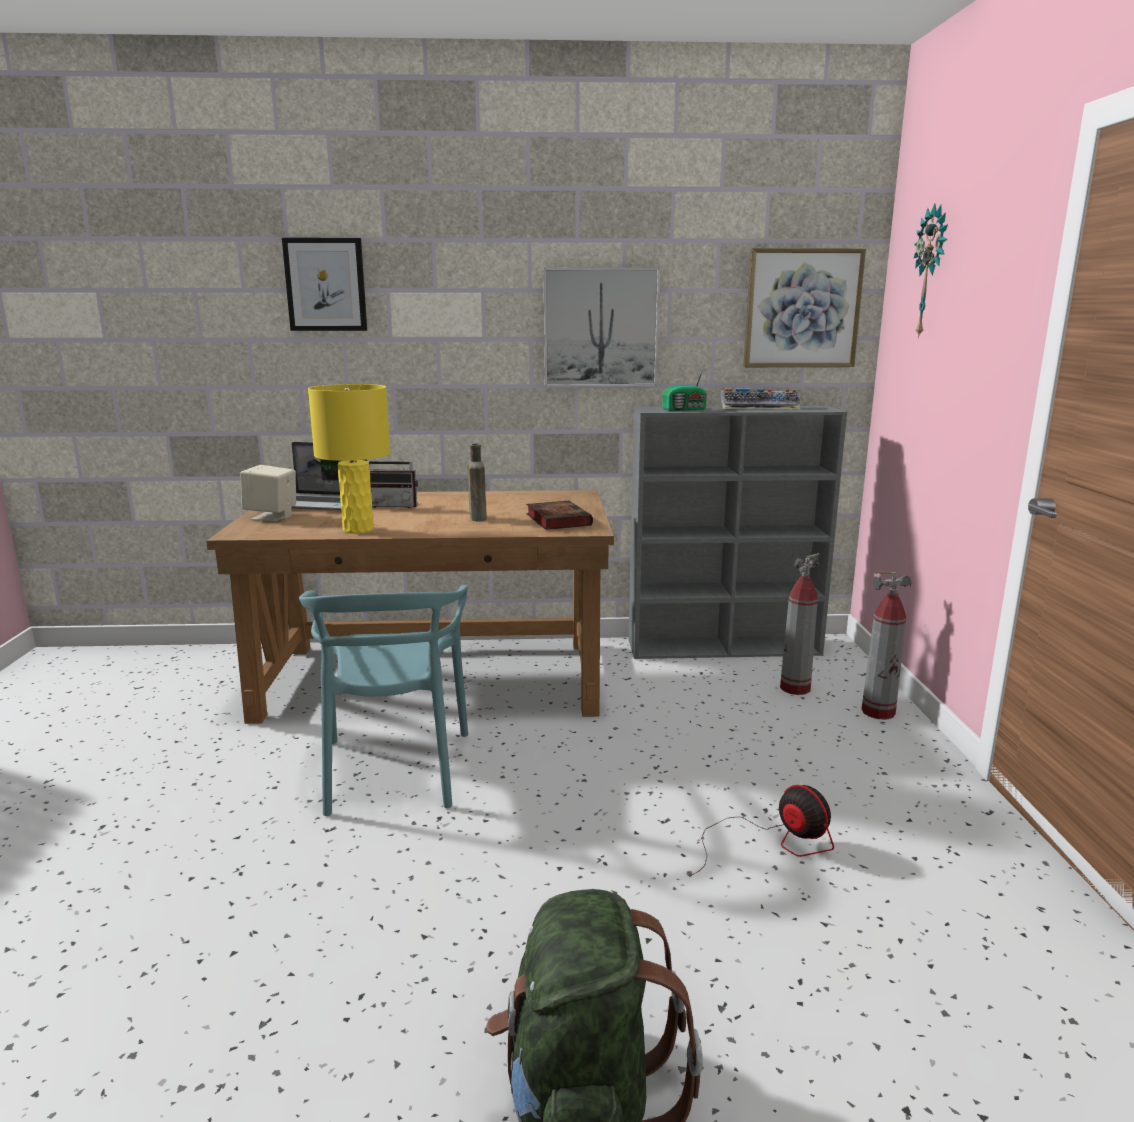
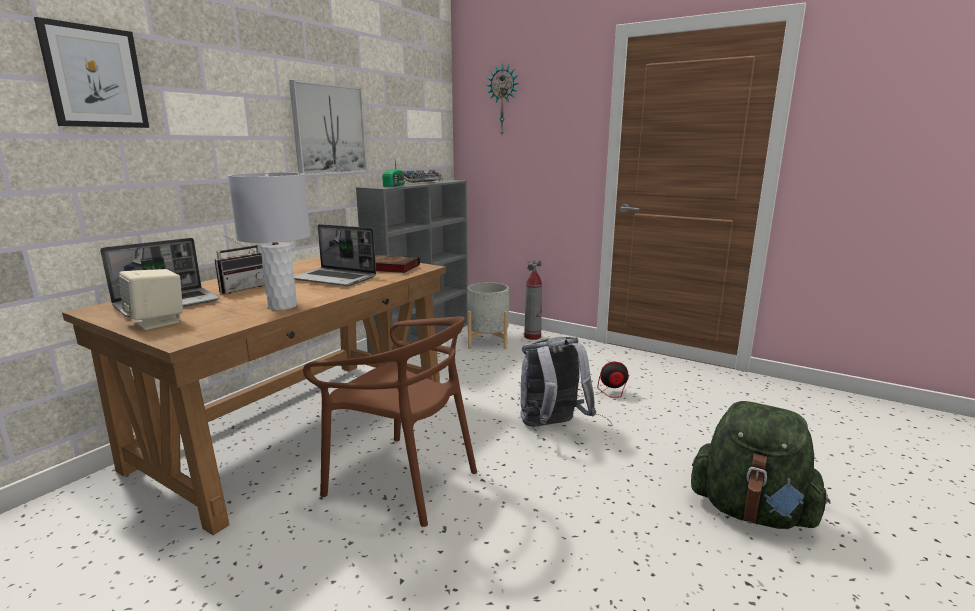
camera: 55 degrees left, 0 degrees up
turquoise chair [299,585,468,816] -> brown chair [303,316,477,527]
yellow table lamp [308,384,390,534] -> grey table lamp [228,172,311,310]
brown bottle [468,444,487,521] -> laptop [294,224,376,286]
picture [743,248,866,367] -> none
fire extinguisher [780,553,820,695] -> grey planter [467,282,509,349]
none -> grey backpack [520,337,596,427]

